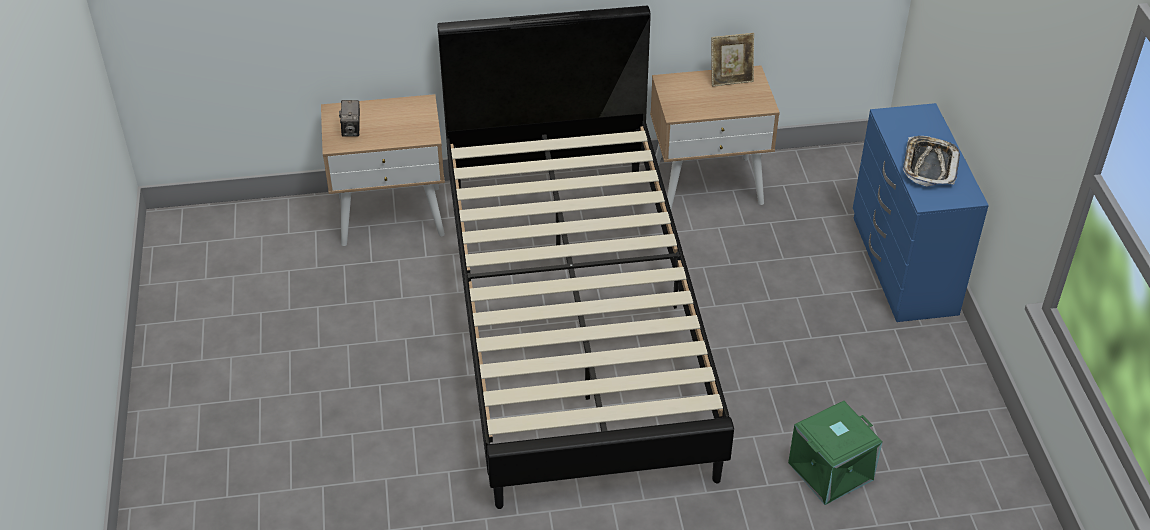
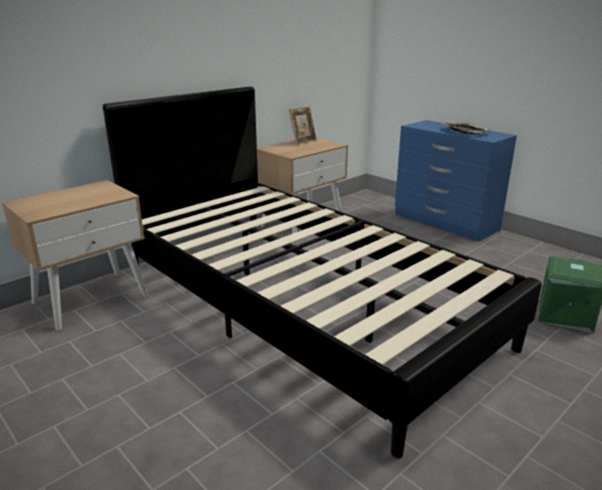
camera: 35 degrees left, 20 degrees down
camera [339,100,360,137] -> none

